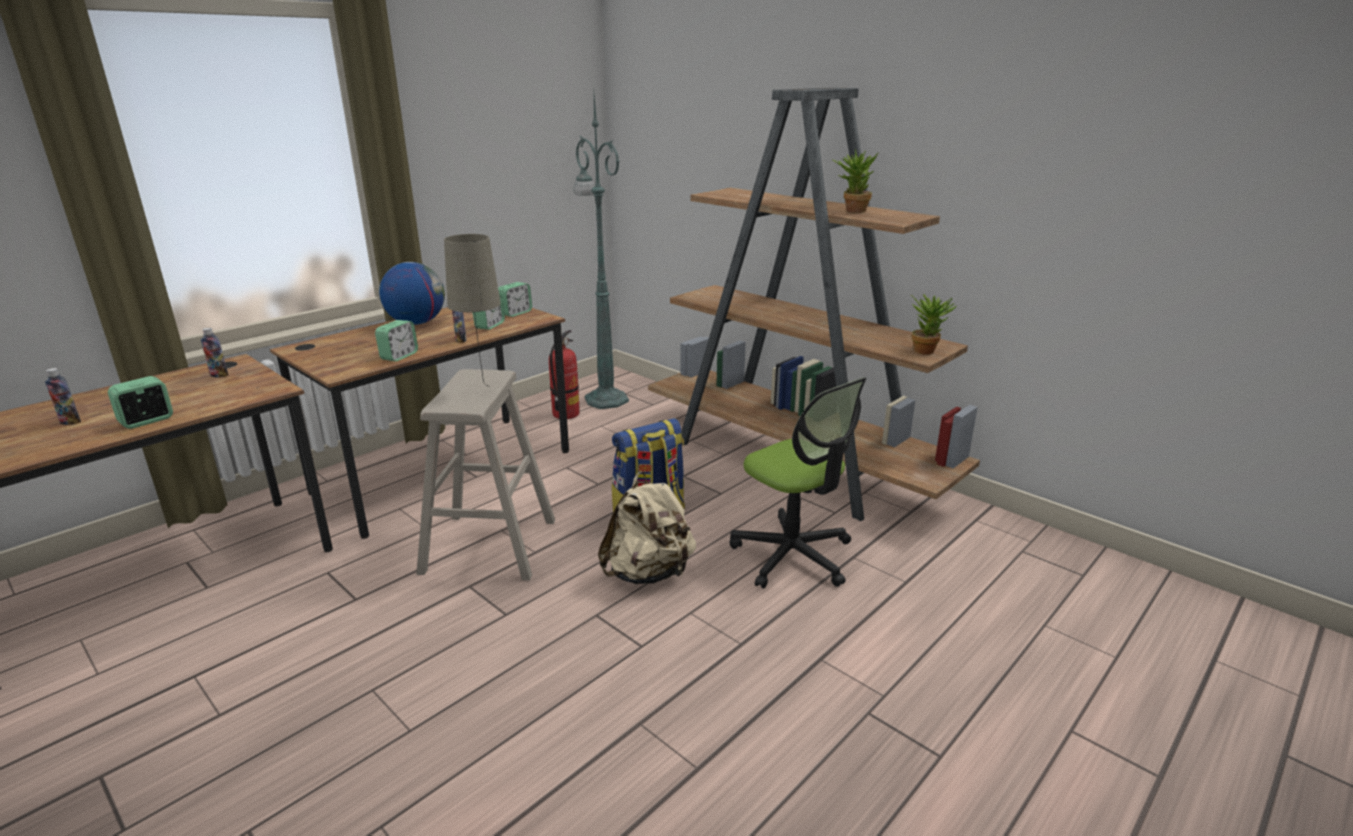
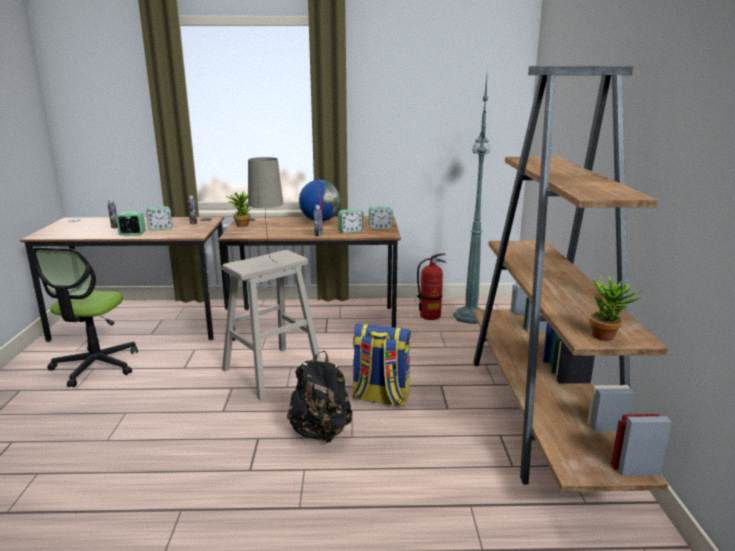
camera: 45 degrees right, 5 degrees down
alarm clock [375,320,418,362] -> alarm clock moved to [146,206,173,230]
beige backpack [598,471,696,584] -> black backpack [287,351,352,443]
office chair [730,377,866,589] -> office chair moved to [33,247,138,387]
potted plant [833,149,878,213] -> potted plant moved to [226,191,251,227]

